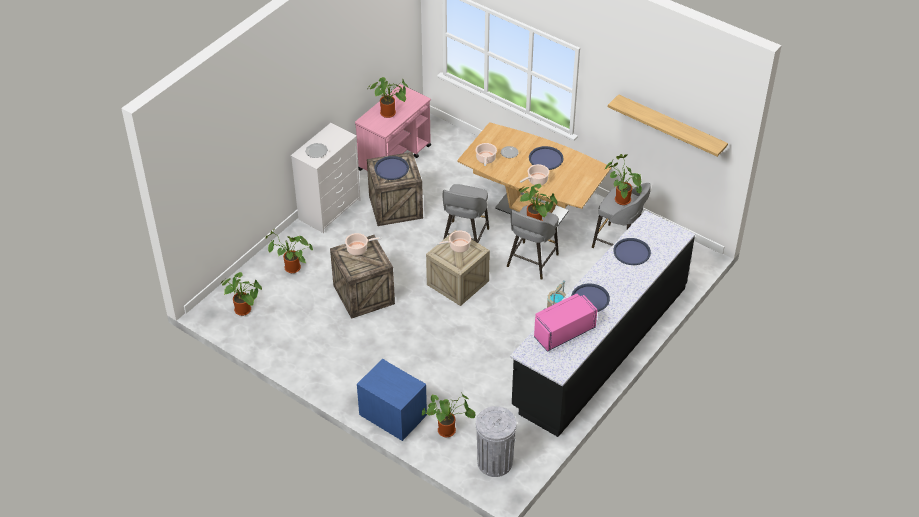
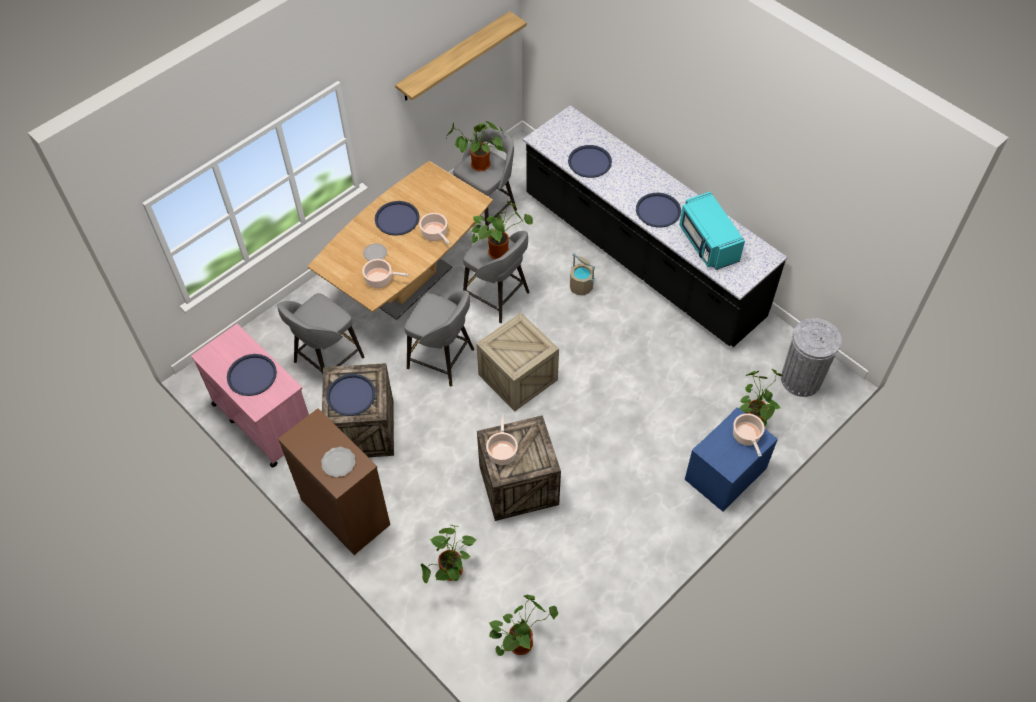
camera: 80 degrees left, 10 degrees up
white dresser [291,123,361,233] -> brown dresser [278,408,390,555]
potted plant [367,77,408,118] -> blue tray [227,354,277,396]
cooking pot [436,231,471,253] -> cooking pot moved to [733,413,765,457]
pink microwave [534,294,598,352] -> turquoise microwave [679,192,745,270]
none -> grey stool [277,293,364,374]

